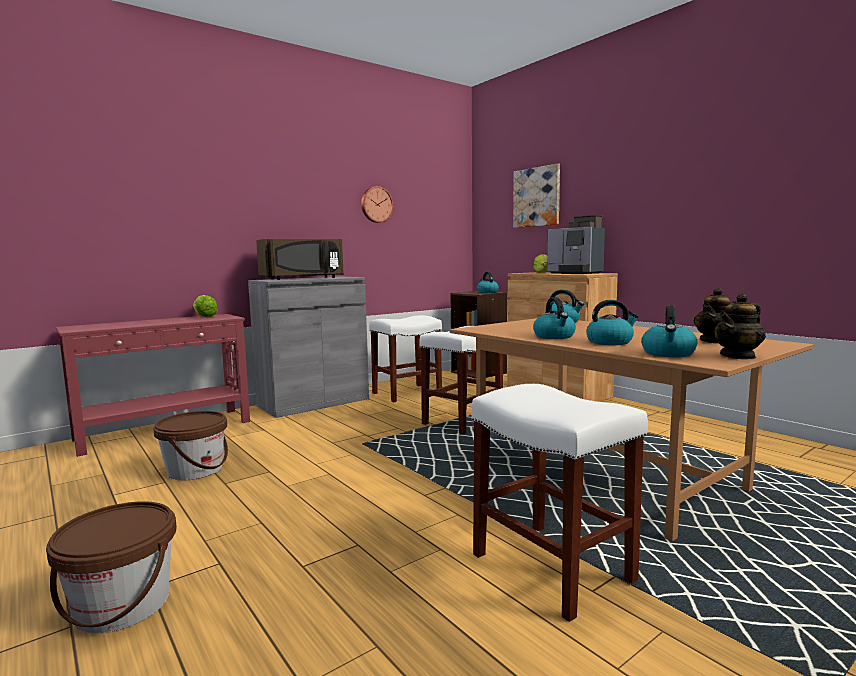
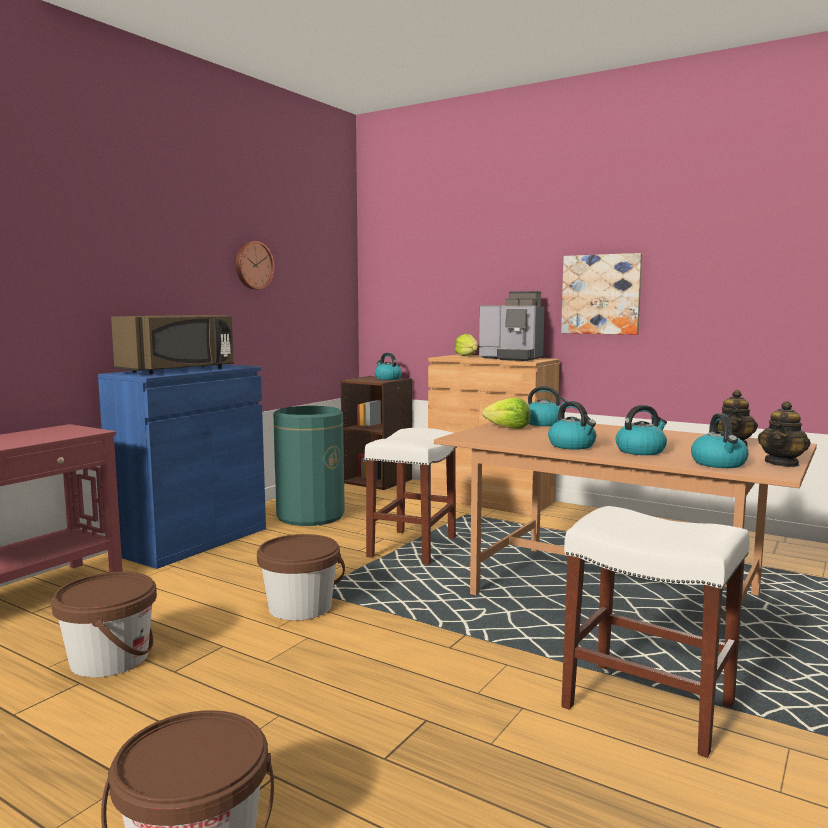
camera: 20 degrees left, 0 degrees up
lettuce [193,295,218,317] -> lettuce moved to [482,398,531,429]
grey cabinet [248,276,369,418] -> blue cabinet [98,364,266,569]
white stool [369,315,442,403] -> green trash can [273,406,345,526]
picture [513,164,560,228] -> picture moved to [561,253,642,335]
none -> brown bucket [257,534,345,621]

